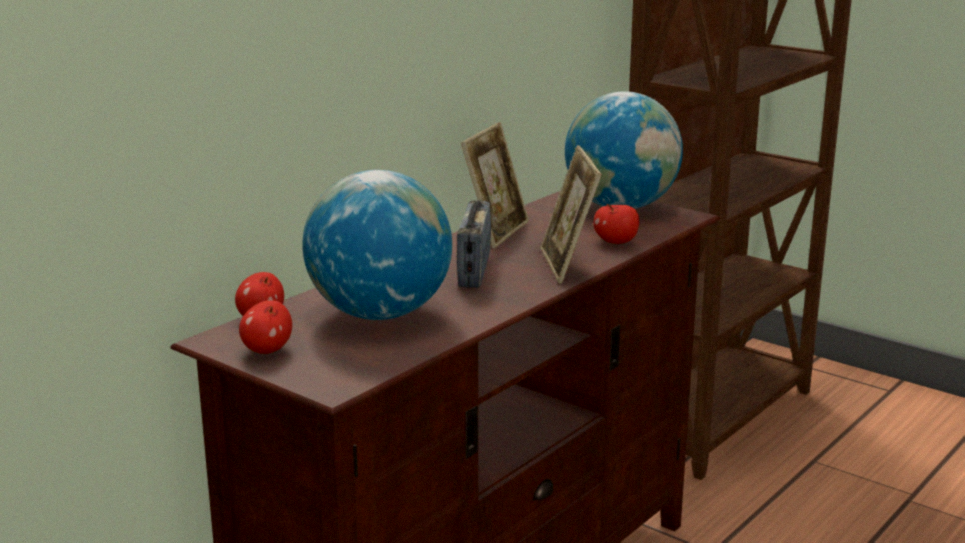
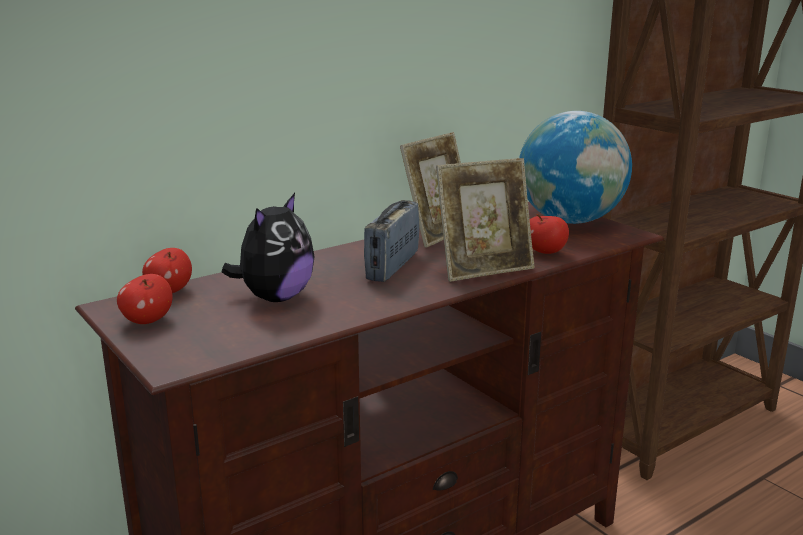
camera: 15 degrees right, 0 degrees up
globe [302,170,452,320] -> plush toy [222,193,315,302]
picture frame [540,145,602,283] -> picture frame turned 120 degrees counterclockwise [436,158,534,282]

